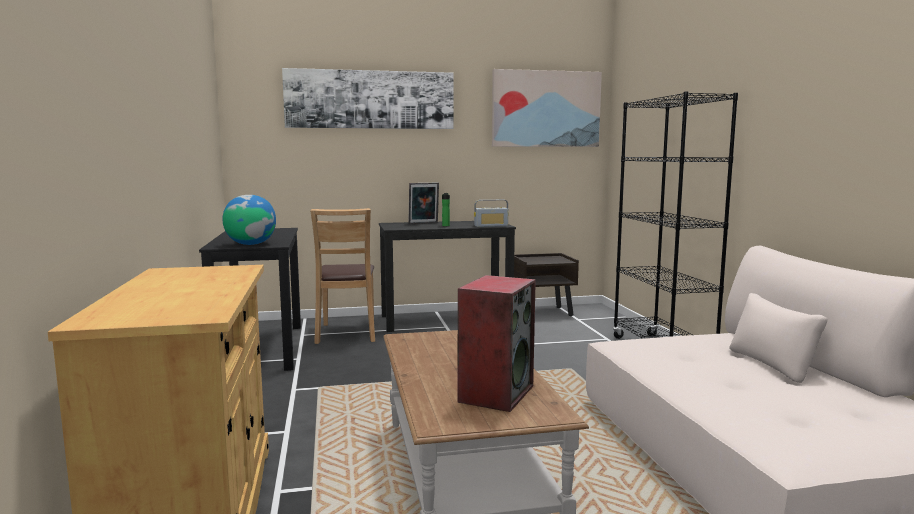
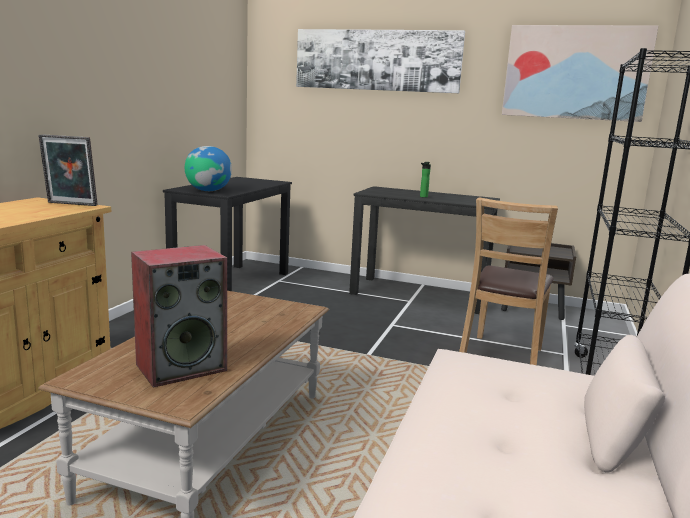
camera: 30 degrees right, 5 degrees up
brown chair [310,208,375,344] -> brown chair moved to [459,197,558,365]
picture frame [408,183,439,224] -> picture frame moved to [38,134,98,206]
radio [474,200,509,227] -> none

